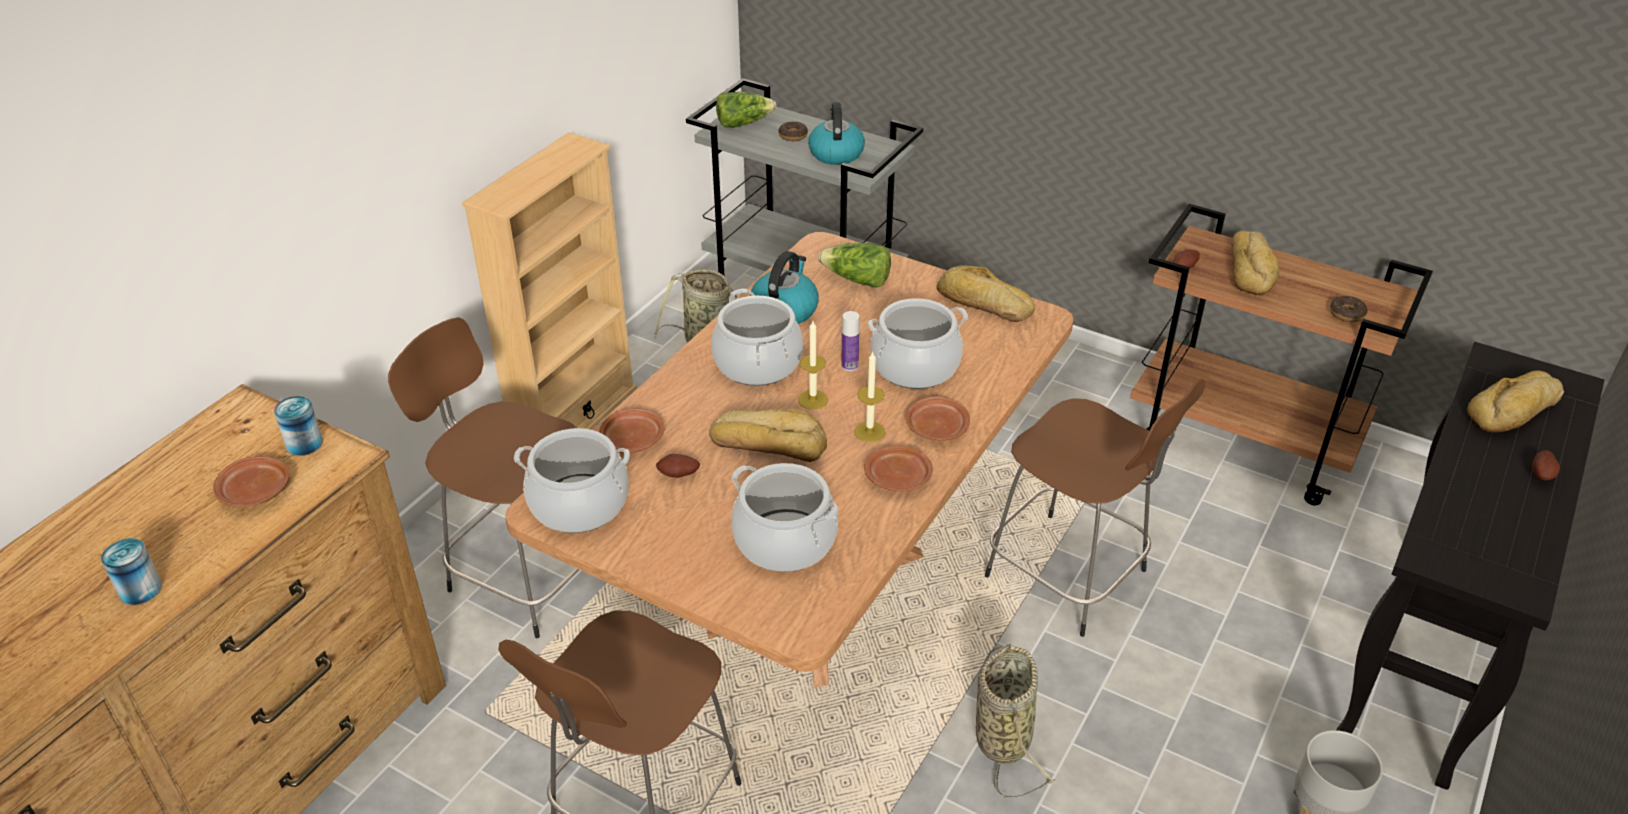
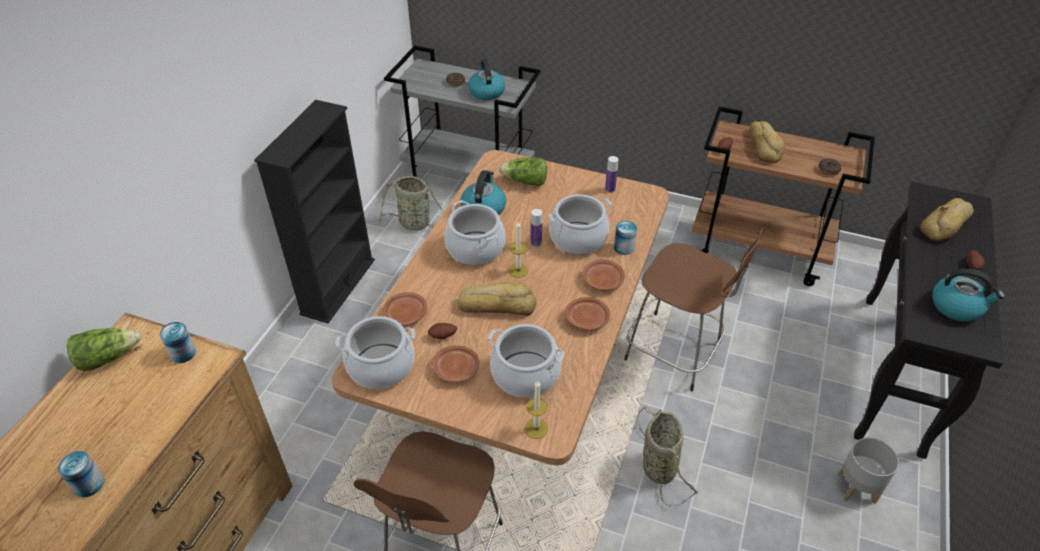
camera: 10 degrees left, 5 degrees up
brown plate [213,456,290,507] -> brown plate moved to [432,345,479,383]
brown stool [388,317,579,638] -> none
beige bookcase [462,132,637,430] -> black bookcase [254,100,375,323]
lettuce [716,92,777,128] -> lettuce moved to [67,328,141,371]
candle [854,351,885,442] -> candle moved to [524,380,548,439]
bread [937,266,1035,322] -> bottle [605,156,618,193]
none -> can [614,221,637,255]
none -> kettle [932,268,1005,321]

